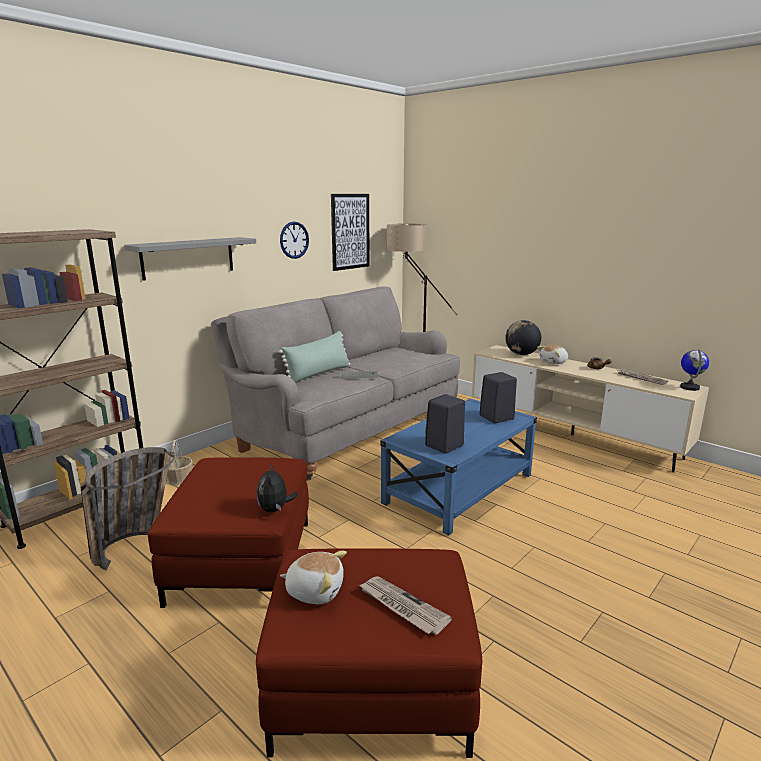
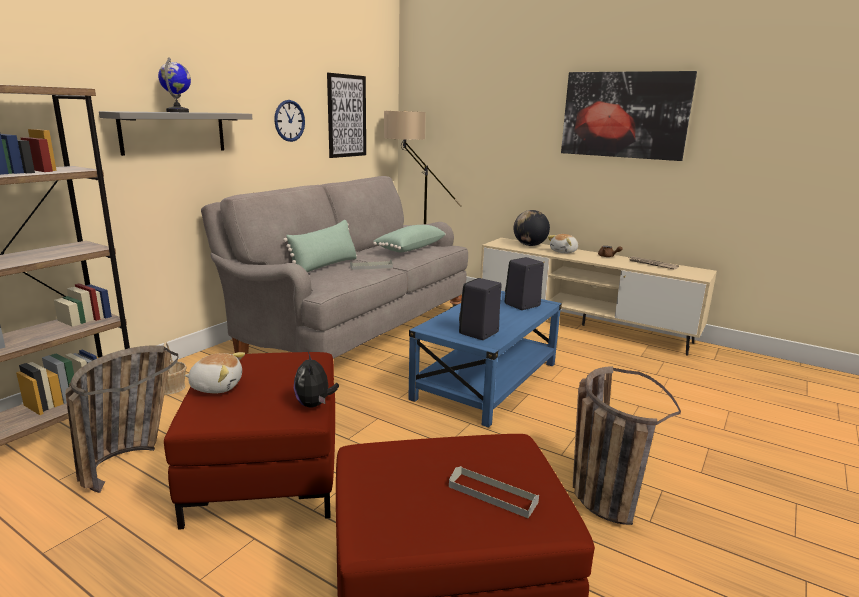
camera: 10 degrees left, 0 degrees up
plush toy [280,551,347,604] -> plush toy moved to [184,352,245,393]
newspaper [359,576,452,635] -> grey tray [449,466,539,518]
globe [680,349,709,391] -> globe moved to [158,57,191,112]
none -> green pillow [373,225,446,252]
none -> picture [561,71,697,161]
none -> basket [573,366,681,525]

